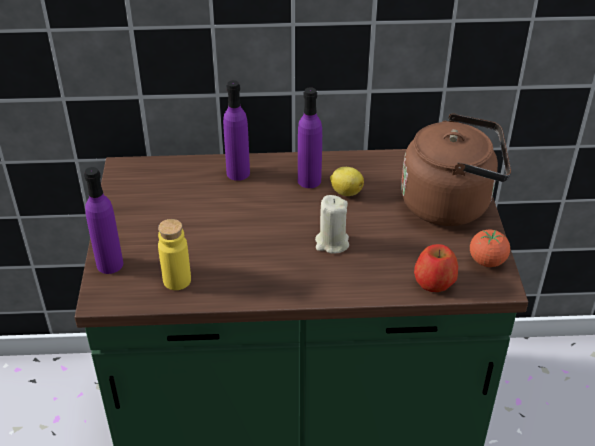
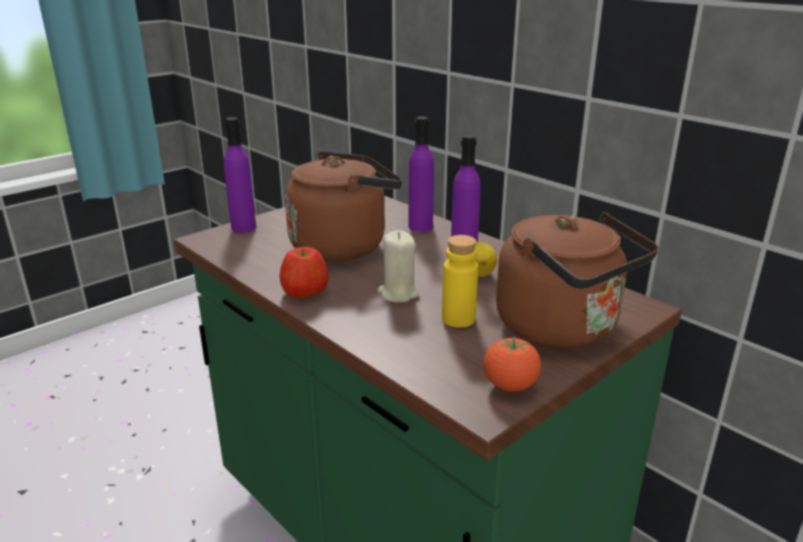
camera: 50 degrees right, 15 degrees down
yellow bottle [158,219,191,290] -> yellow bottle moved to [442,235,478,327]
apple [414,244,458,292] -> apple moved to [280,247,329,298]
none -> brown kettle [285,151,402,261]

